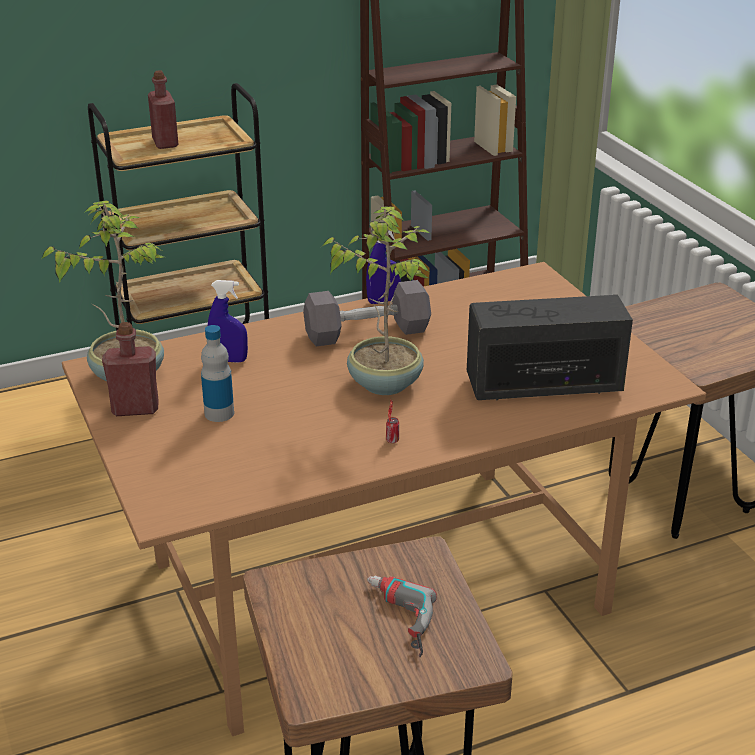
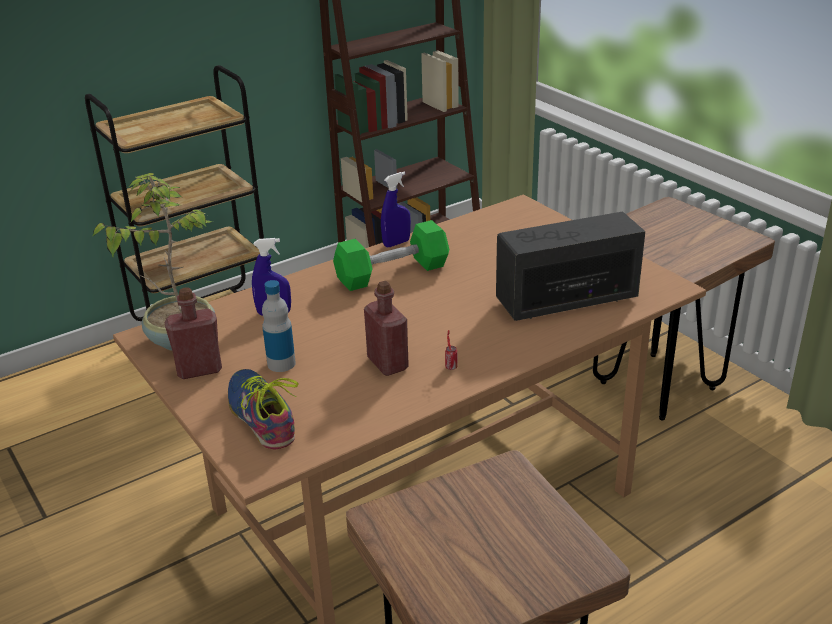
camera: 10 degrees left, 0 degrees up
red bottle [148,70,178,149] -> red bottle moved to [364,281,409,376]
grey dumbbell [303,280,431,347] -> green dumbbell [333,220,449,291]
potted plant [322,206,429,395] -> none
power drill [367,575,437,657] -> none
none -> shoe [228,369,299,450]

